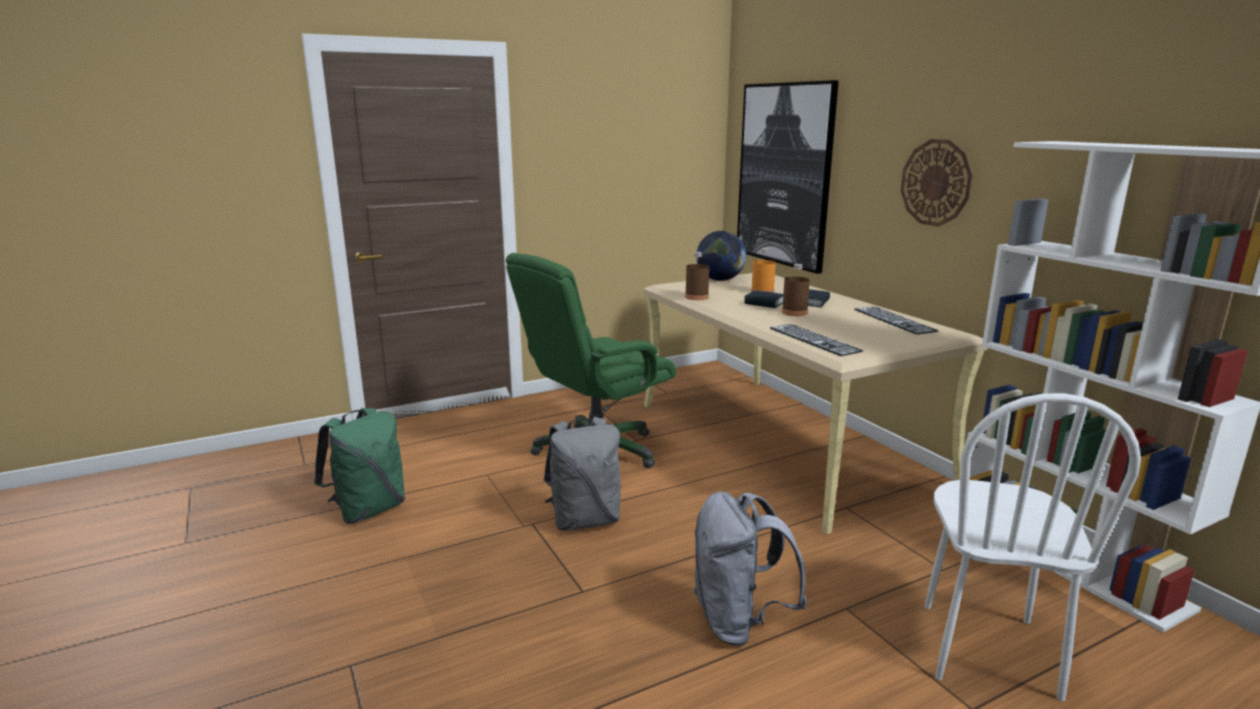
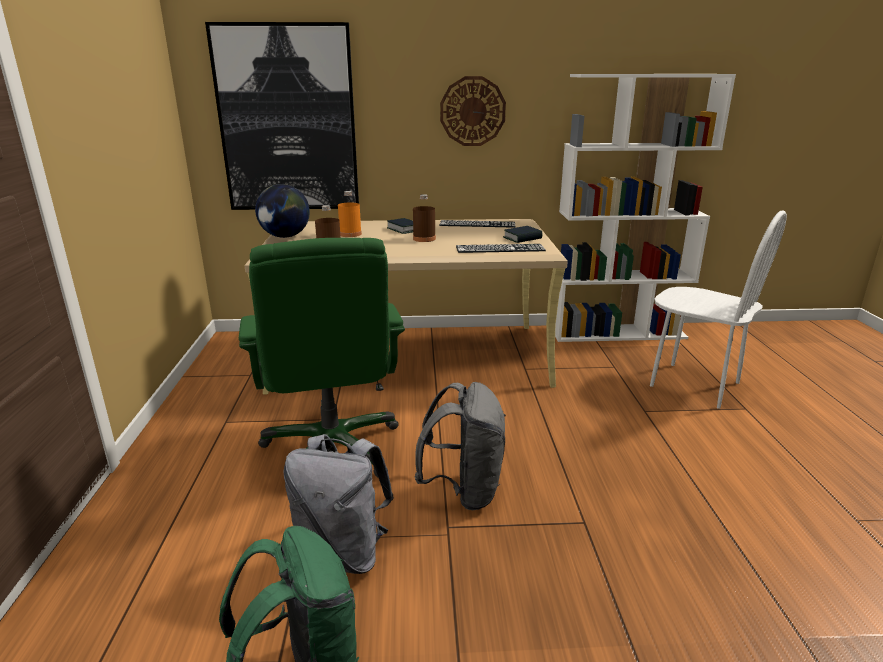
camera: 65 degrees left, 5 degrees up
grey backpack [693,491,807,646] -> grey backpack moved to [283,434,394,574]
book [744,291,783,308] -> book moved to [503,226,542,243]

